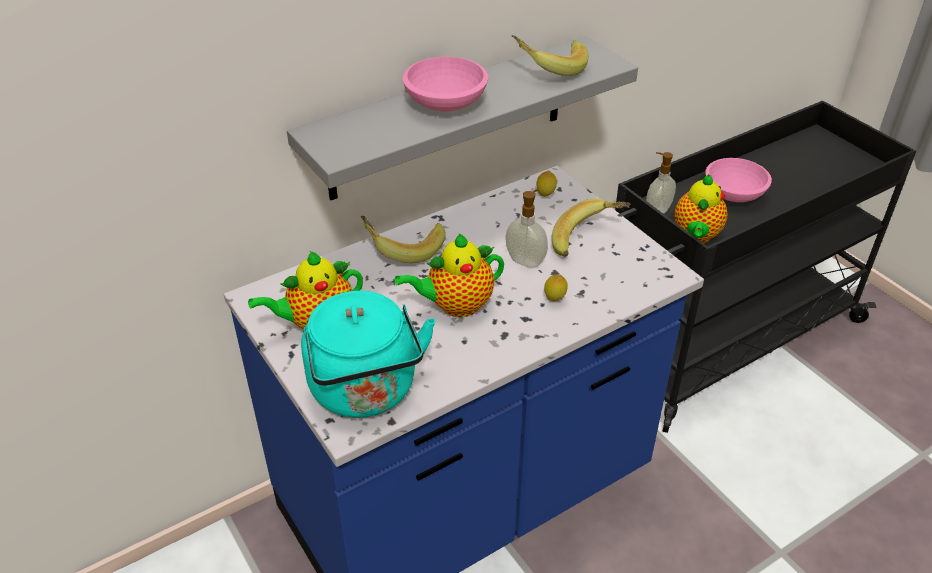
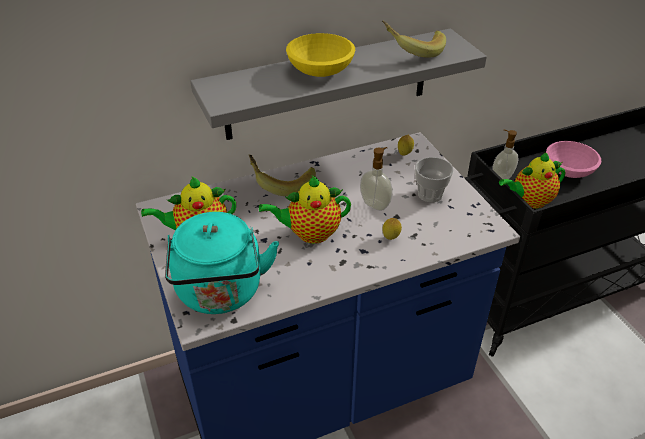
camera: 10 degrees right, 0 degrees up
pink bowl [403,57,488,112] -> yellow bowl [286,33,355,77]
banana [552,198,630,257] -> cup [415,157,453,202]
teapot [674,175,728,243] -> teapot turned 45 degrees clockwise [499,152,565,209]

